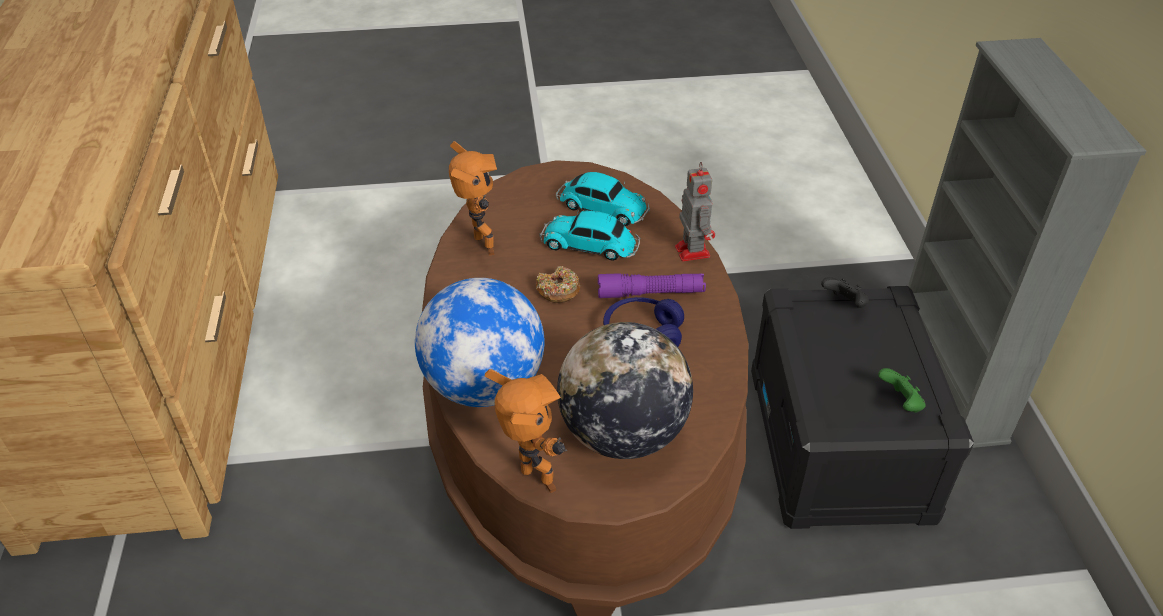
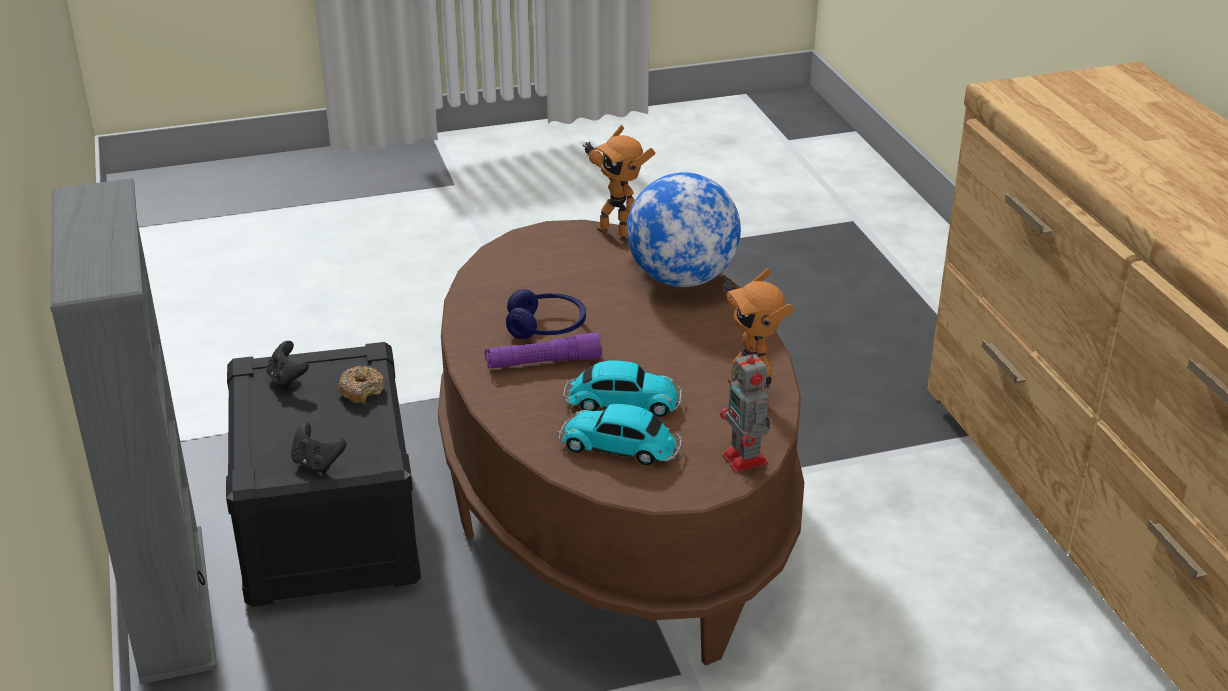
camera: 170 degrees right, 10 degrees down
donut [536,266,580,303] -> donut moved to [338,366,385,403]
globe [557,322,693,459] -> none
toy robot [675,162,715,262] -> toy robot moved to [720,347,771,472]
green game controller [878,368,926,413] -> black game controller [266,341,309,390]

